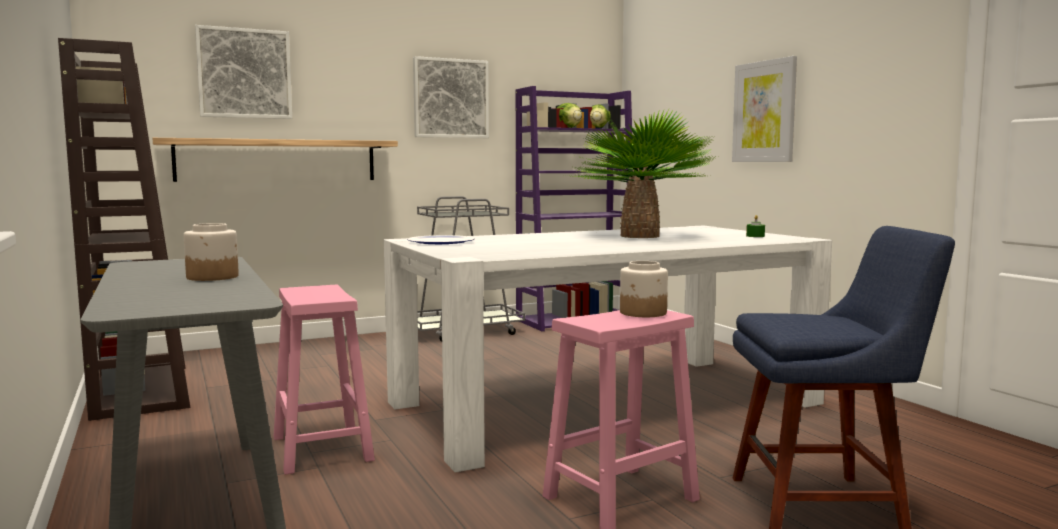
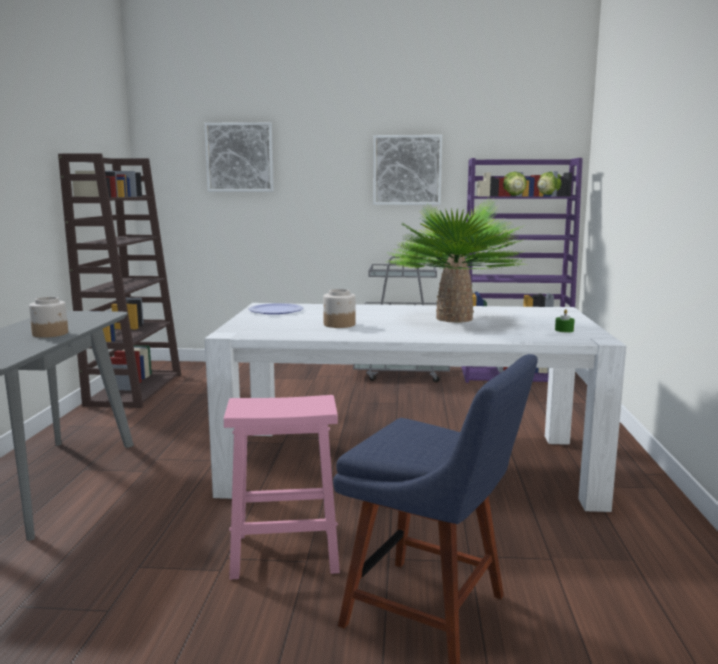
camera: 30 degrees right, 5 degrees up
shelf [153,138,398,182] -> none
pink stool [273,285,375,475] -> none
jar [620,261,668,317] -> jar moved to [323,289,355,328]
picture [732,56,797,162] -> none

